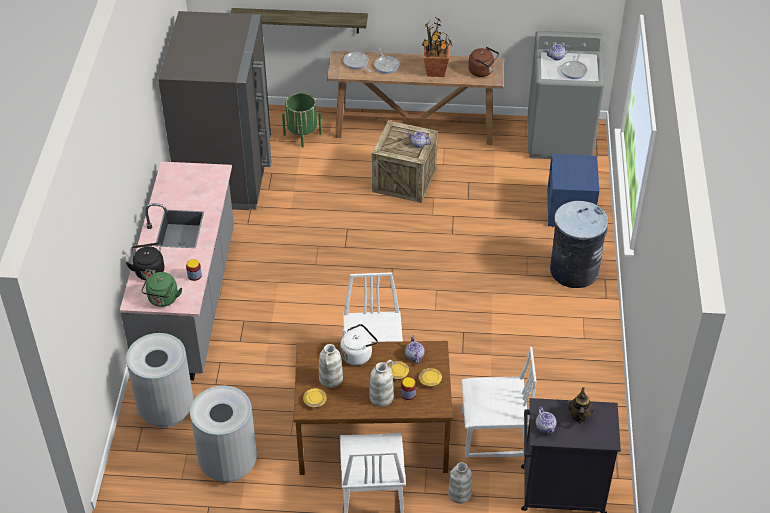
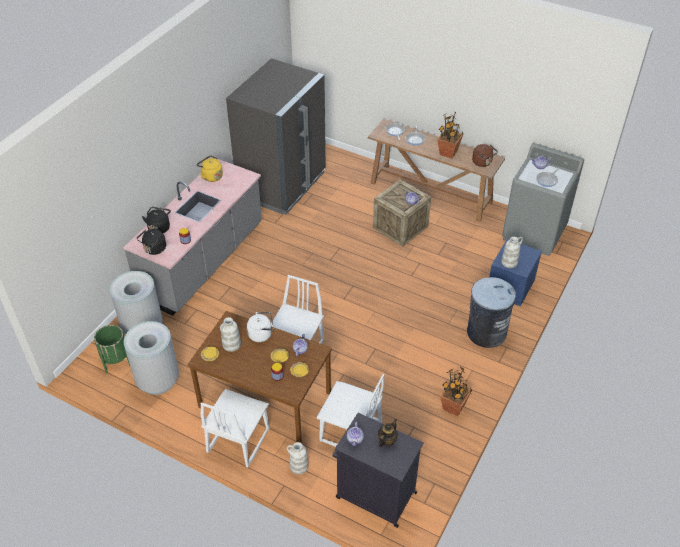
camera: 25 degrees right, 0 degrees up
green kettle [141,272,182,307] -> black kettle [137,229,166,255]
shelf [231,8,368,34] -> none
green planter [282,93,322,147] -> green planter moved to [94,325,130,373]
white vase [369,360,394,407] -> white vase moved to [501,237,523,268]
none -> yellow kettle [196,155,223,182]
none -> potted plant [440,367,472,417]

